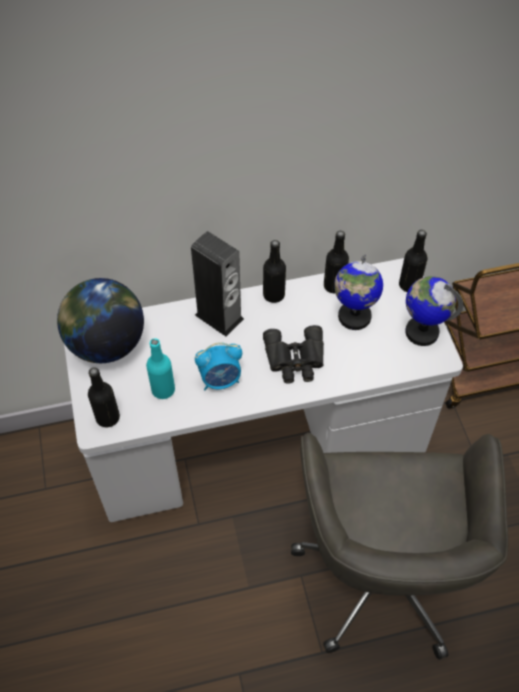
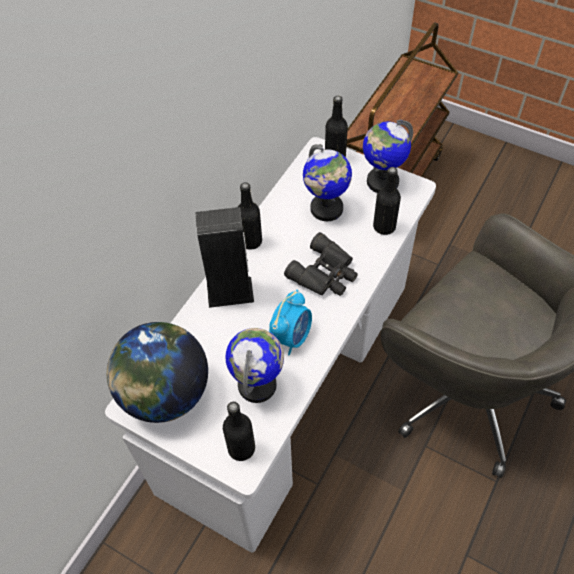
camera: 45 degrees left, 0 degrees up
turquoise bottle [146,338,175,399] -> globe [225,328,284,403]
black bottle [324,231,349,294] -> black bottle moved to [373,167,401,235]

